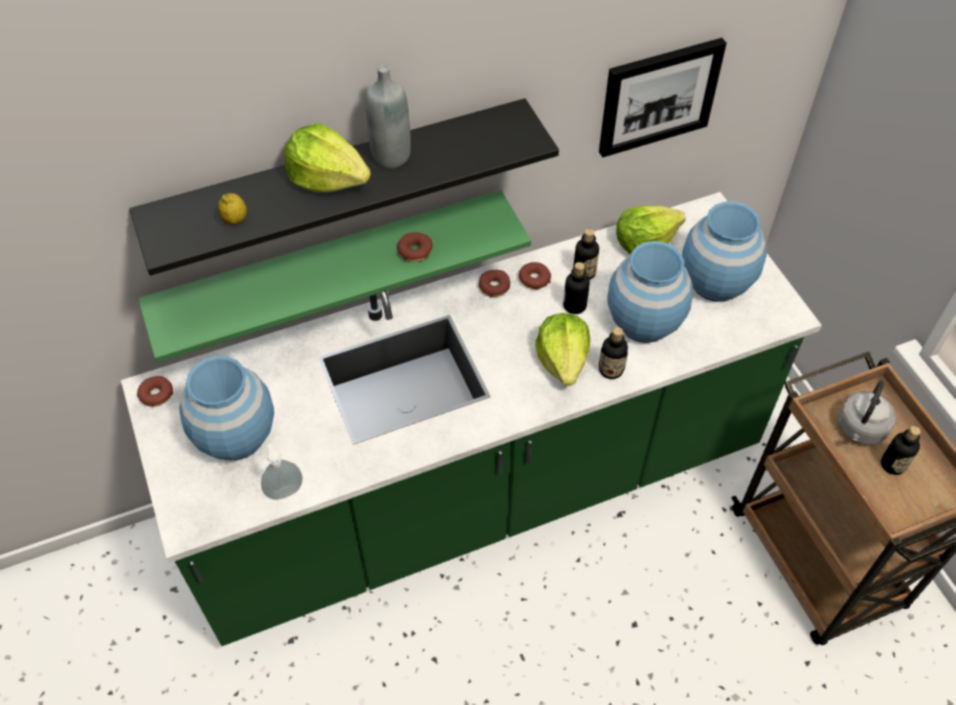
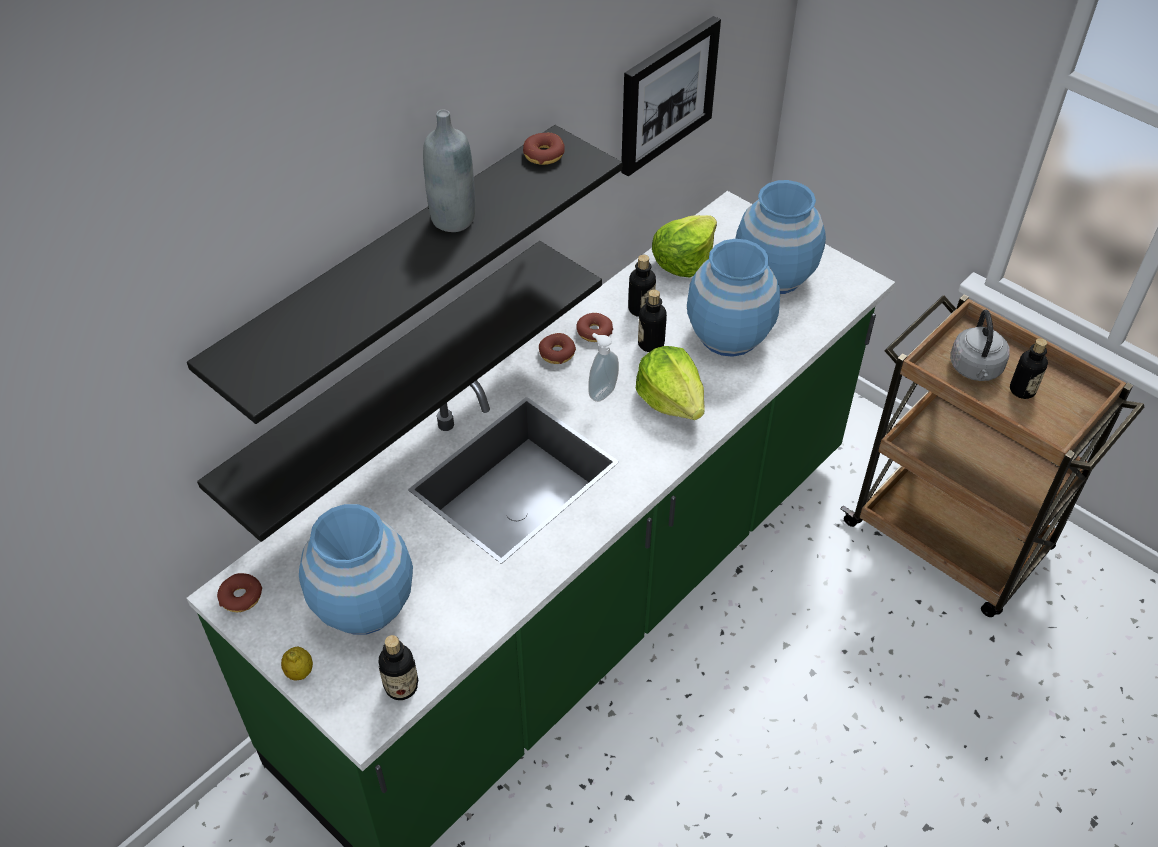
camera: 25 degrees left, 5 degrees down
green shelf [138,190,531,363] -> black shelf [197,241,602,542]
lemon [218,193,247,225] -> lemon moved to [281,647,313,681]
soap dispenser [261,443,303,500] -> soap dispenser moved to [588,333,619,402]
lettuce [284,123,371,192] -> none
donut [398,232,432,262] -> donut moved to [523,133,565,165]
bottle [599,327,628,379] -> bottle moved to [378,635,418,700]

